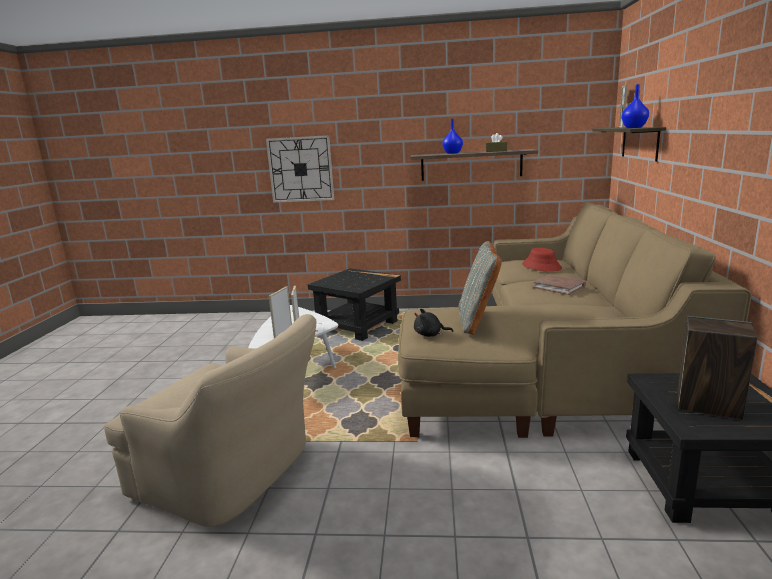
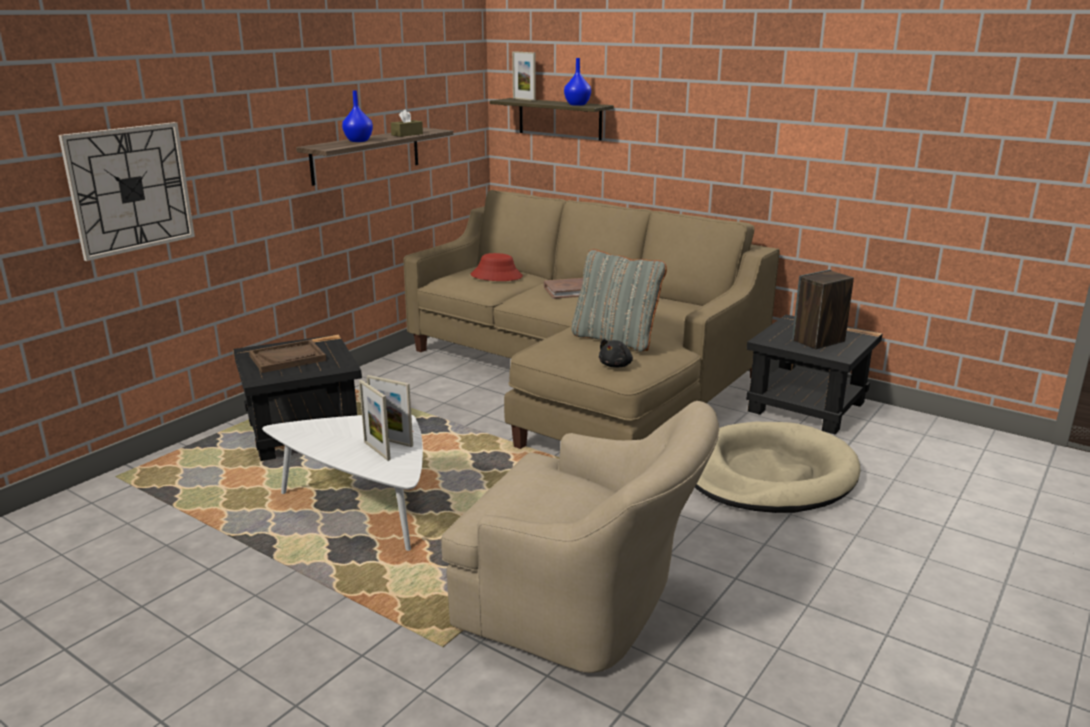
camera: 60 degrees left, 5 degrees up
beige armchair [104,314,317,527] -> beige armchair turned 60 degrees clockwise [441,401,719,673]
none -> brown tray [249,340,326,373]
none -> beige dog bed [695,422,861,513]

